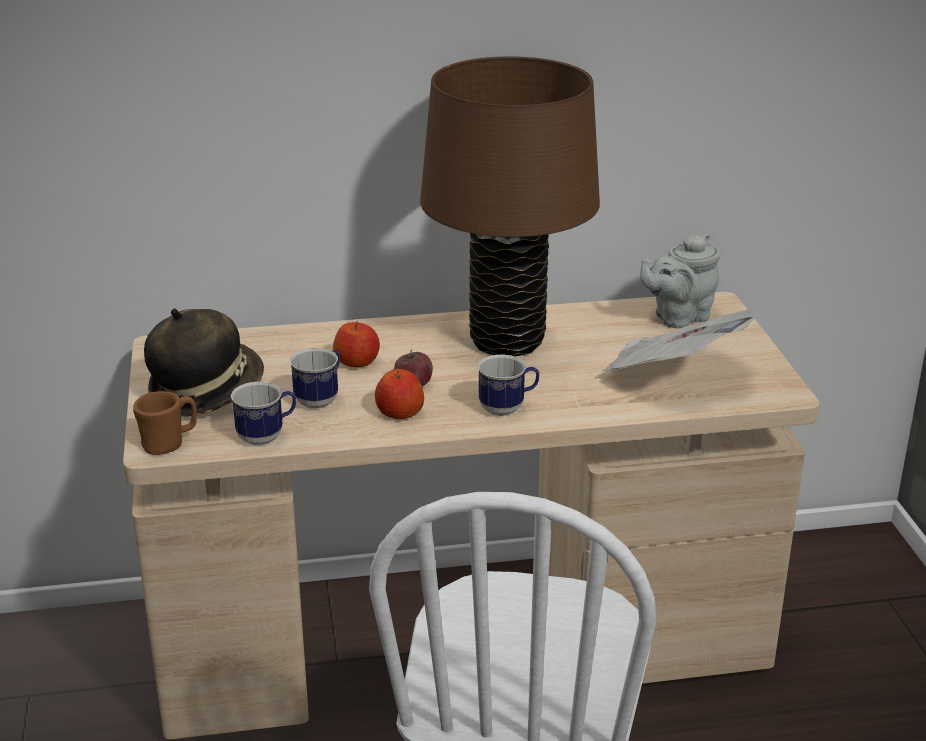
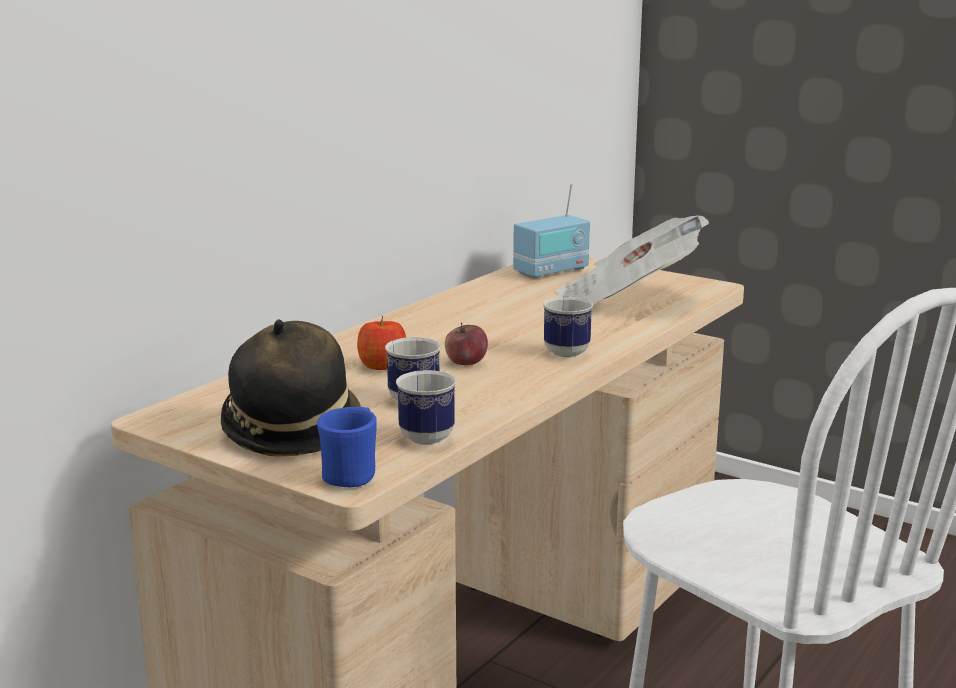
camera: 45 degrees left, 10 degrees down
brown mug [133,391,197,455] -> blue mug [317,407,377,487]
apple [375,369,424,419] -> none
brown table lamp [420,56,600,356] -> none
grey teapot [640,234,720,328] -> radio [513,184,590,279]

